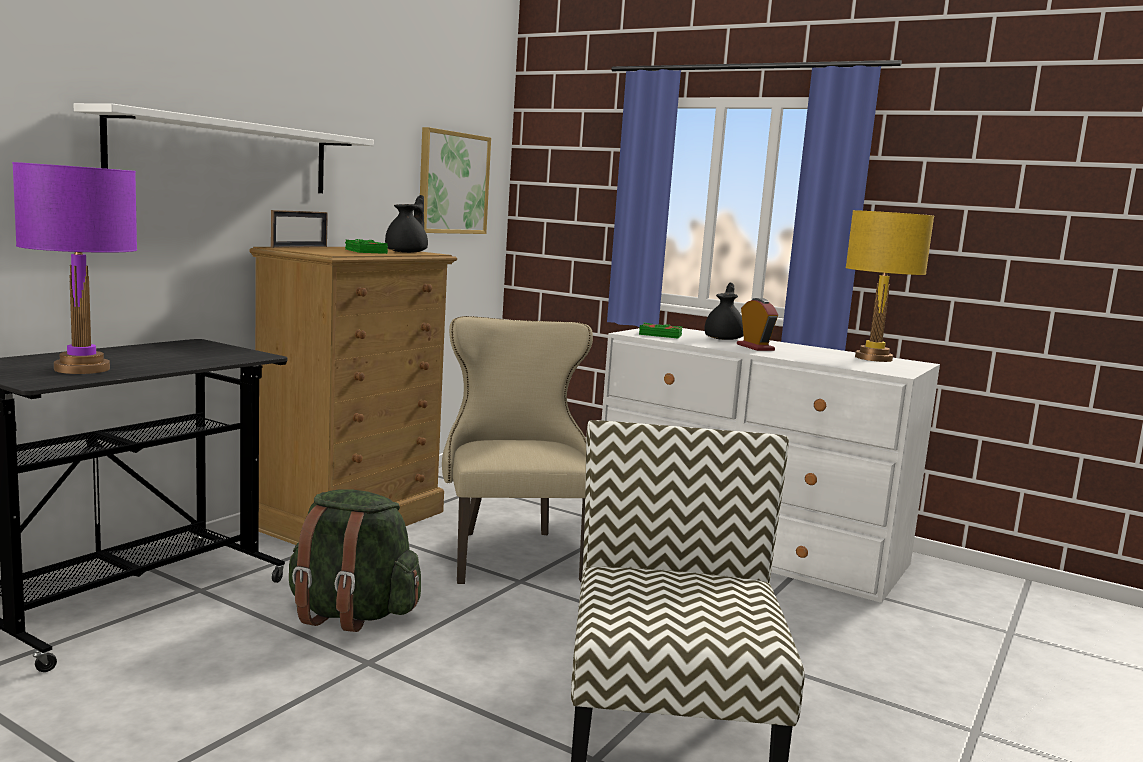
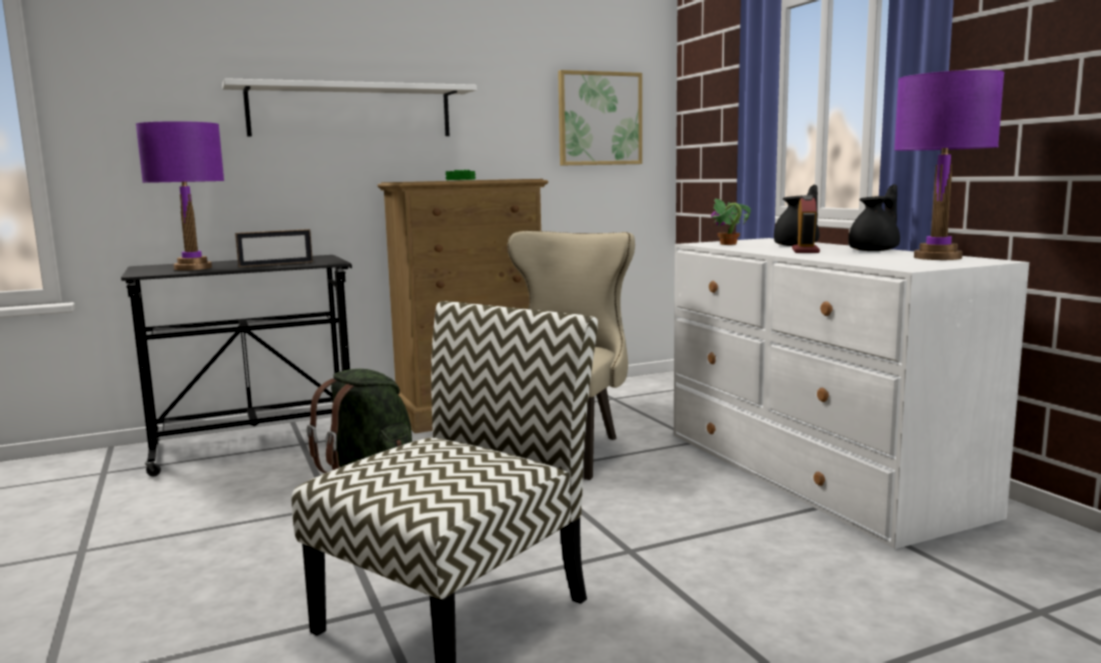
camera: 35 degrees right, 0 degrees up
picture frame [271,210,328,248] -> picture frame moved to [235,229,313,267]
black teapot [385,195,428,253] -> black teapot moved to [849,184,900,251]
green book [639,323,683,339] -> potted plant [711,198,751,245]
yellow table lamp [845,210,934,362] -> purple table lamp [894,70,1005,260]

